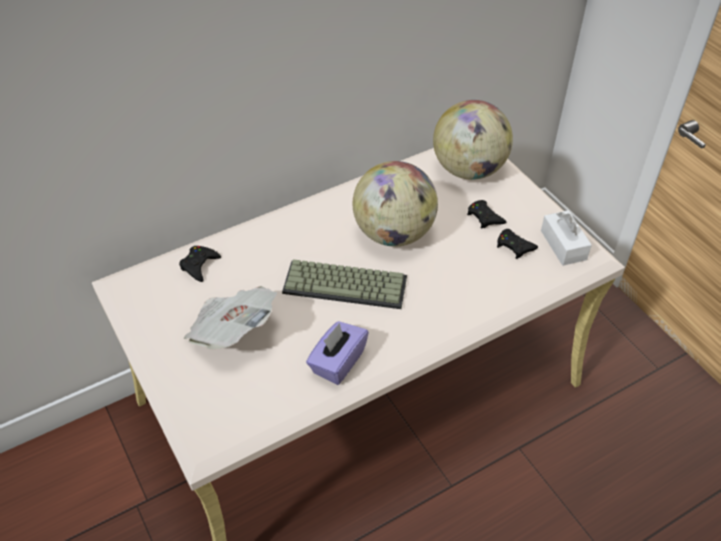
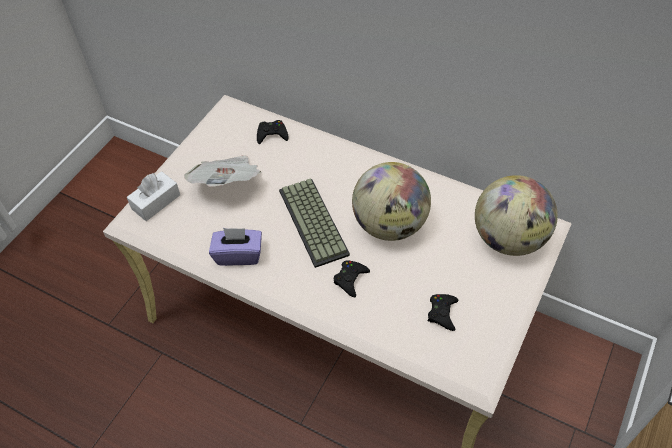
camera: 60 degrees right, 5 degrees up
black game controller [467,200,506,229] -> black game controller moved to [334,260,370,297]
white tissue box [541,210,592,266] -> white tissue box moved to [127,171,180,221]

